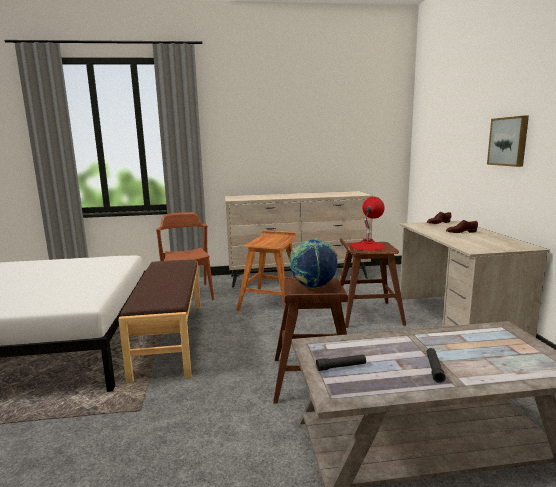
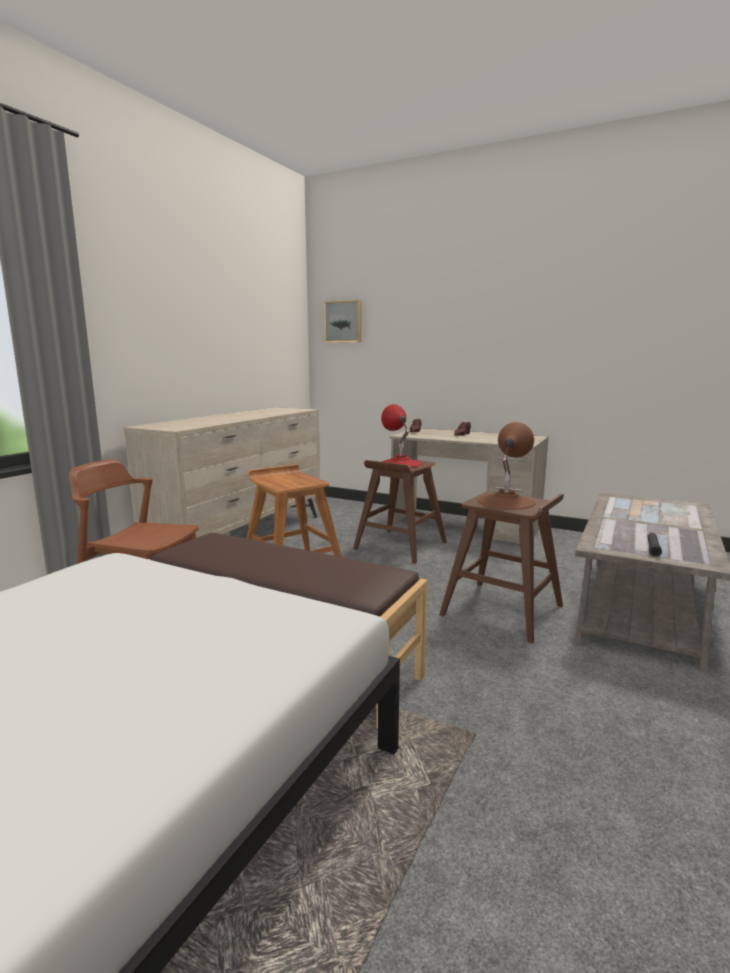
camera: 55 degrees left, 0 degrees up
globe [289,239,338,289] -> brown table lamp [477,422,536,510]
black flashlight [427,348,446,383] -> none
picture [487,116,529,167] -> picture moved to [324,300,361,343]

